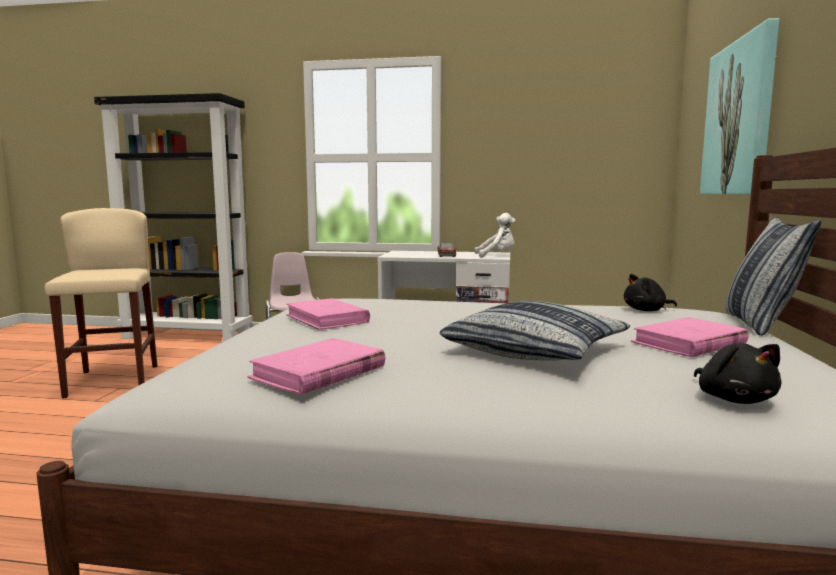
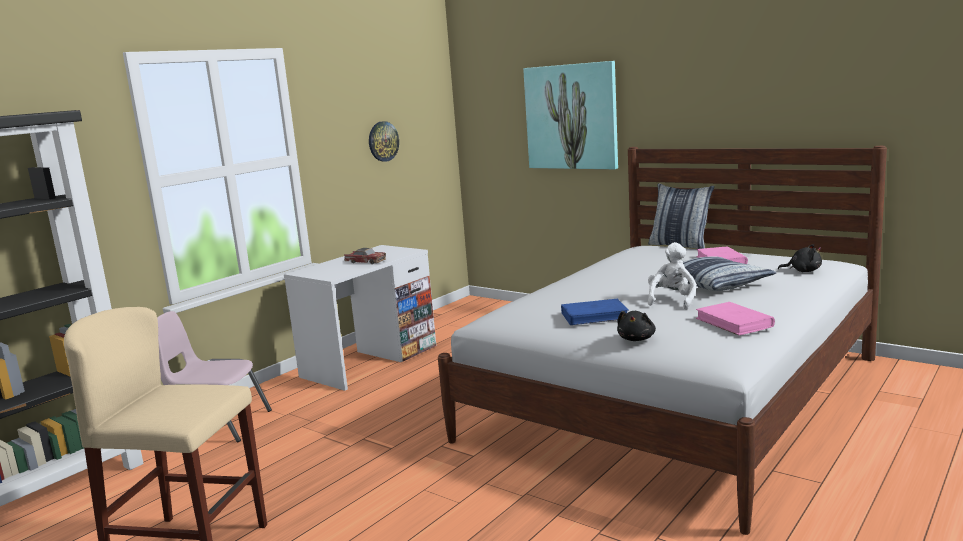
camera: 60 degrees left, 5 degrees up
pink book [287,298,370,330] -> blue book [561,299,629,325]
white plush toy [475,213,515,258] -> white plush toy moved to [648,242,697,310]
black plush toy [624,274,677,311] -> black plush toy moved to [617,311,656,341]
none -> wall clock [369,121,399,162]

